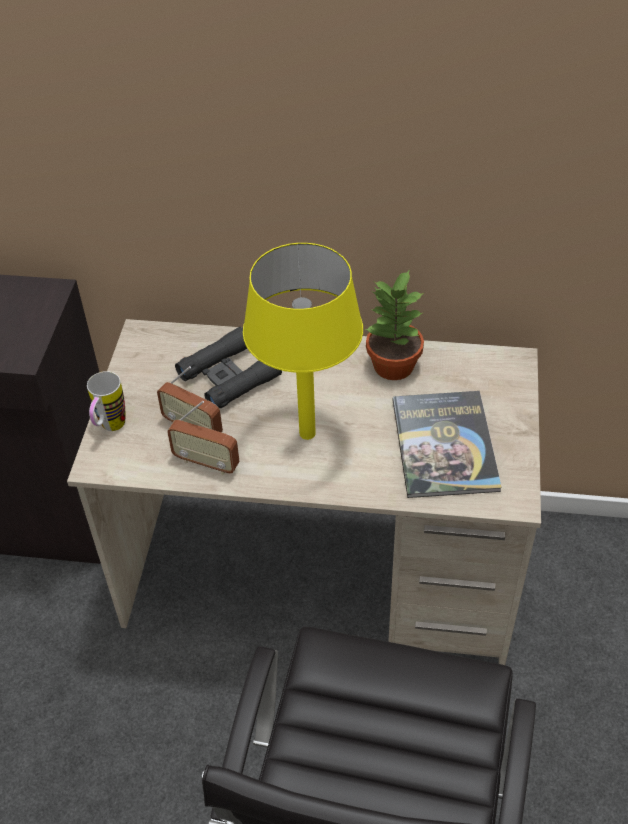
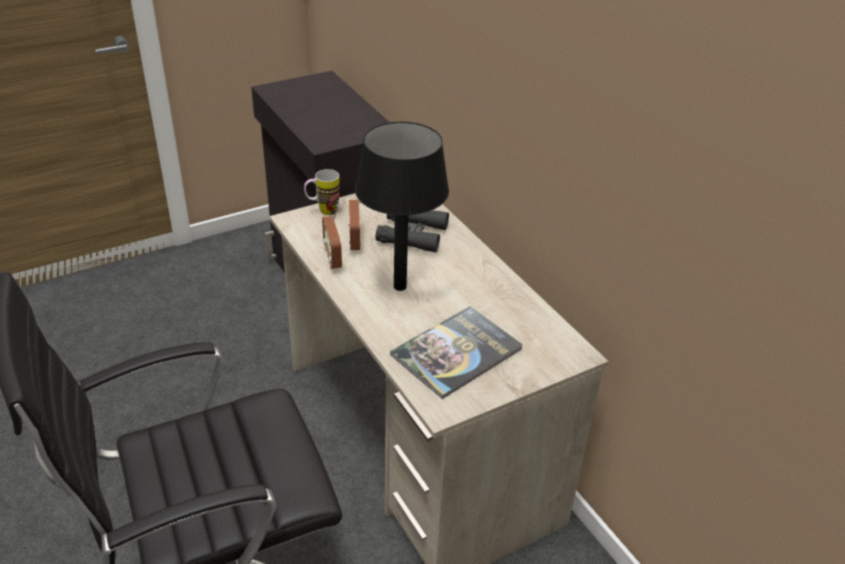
camera: 50 degrees right, 10 degrees down
yellow table lamp [243,243,363,440] -> black table lamp [355,122,449,291]
potted plant [365,269,424,380] -> none

